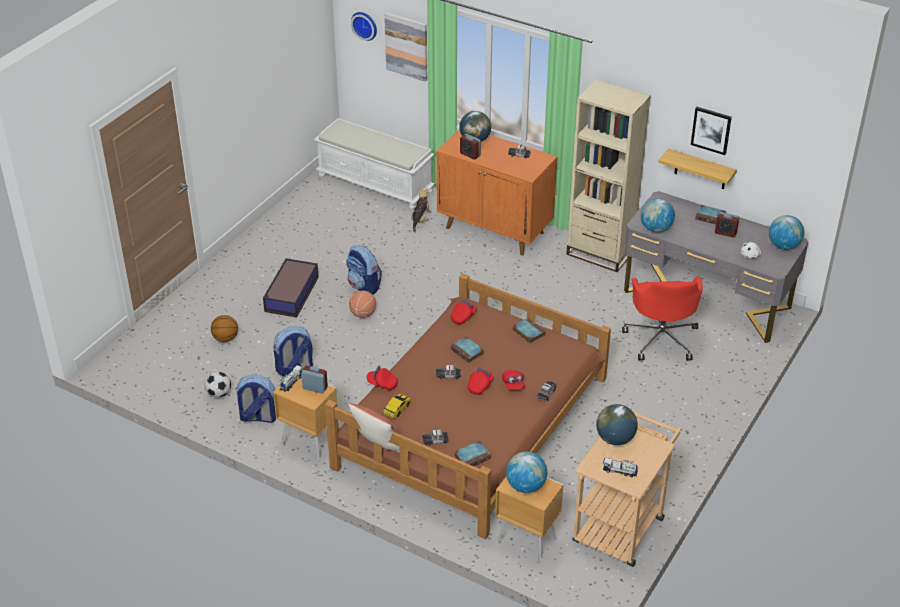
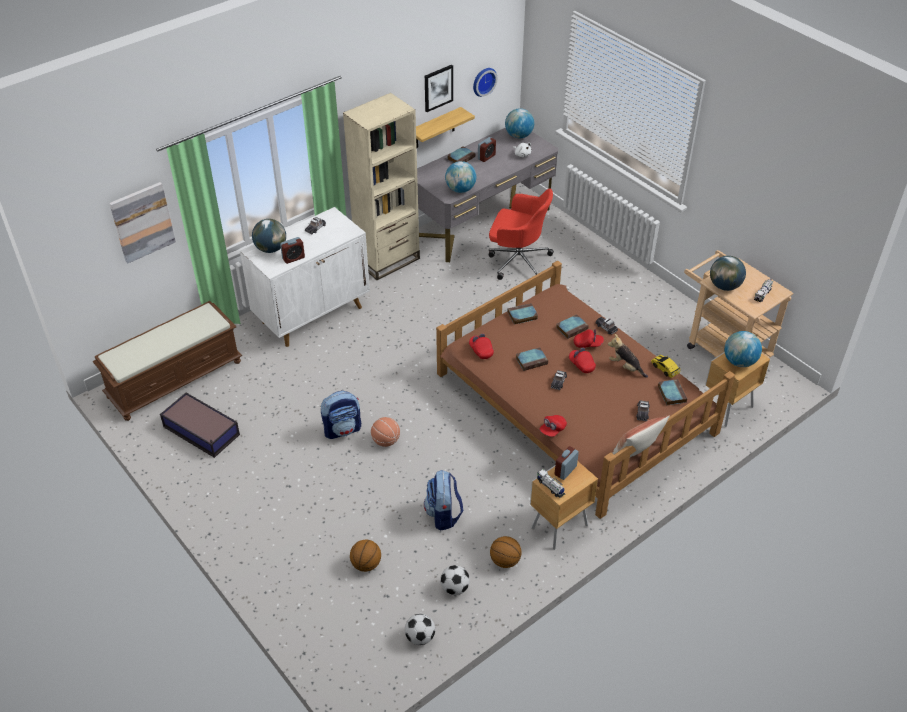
camera: 70 degrees left, 5 degrees up
backpack [235,375,276,423] -> basketball [490,536,522,568]
storage box [263,258,319,318] -> storage box moved to [160,393,240,458]
white bench [314,118,435,209] -> brown bench [92,301,242,421]
wall clock [351,12,377,41] -> wall clock moved to [473,68,497,97]
toy car [384,394,411,419] -> toy car moved to [651,355,680,378]
plush toy [411,188,432,233] -> plush toy moved to [608,334,648,378]
orange cabinet [436,129,557,256] -> white cabinet [240,207,370,347]
none -> football [405,614,435,645]
none -> book [556,314,589,339]

